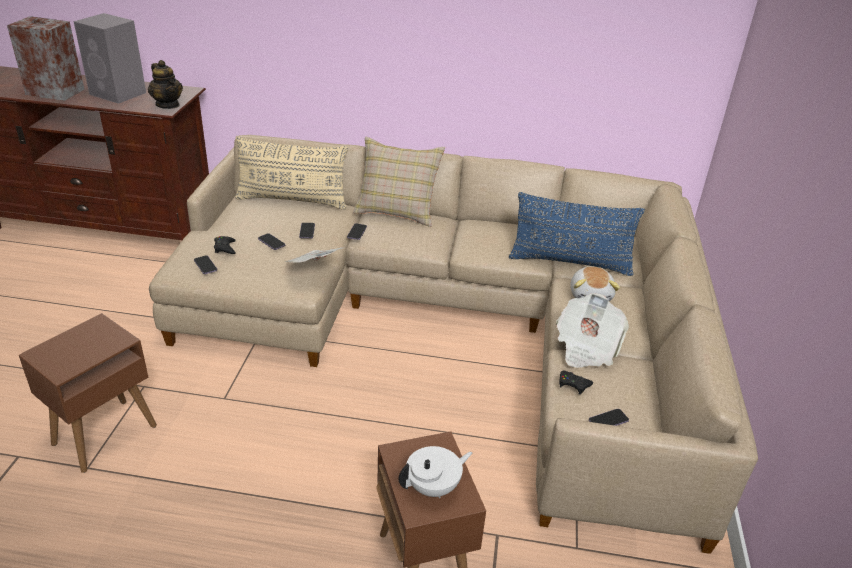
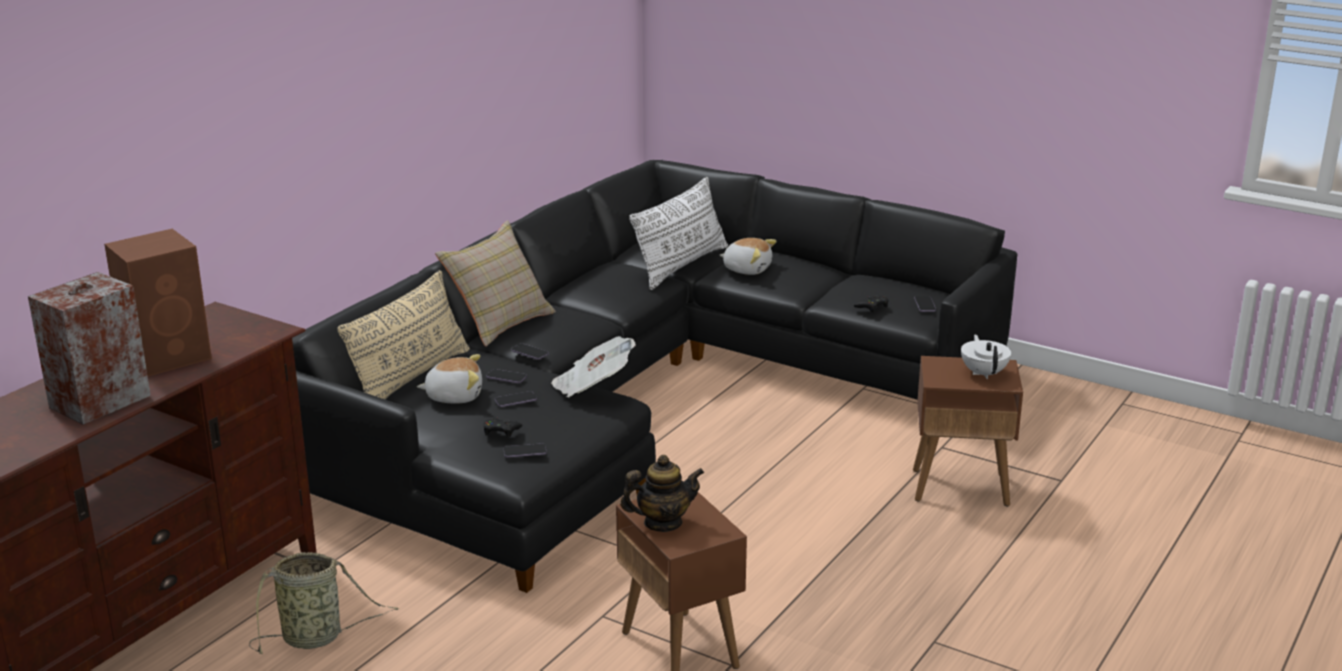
camera: 65 degrees left, 10 degrees down
grey speaker [74,13,146,104] -> brown speaker [104,229,212,377]
teapot [148,60,183,109] -> teapot moved to [620,455,704,532]
beige sofa [149,135,758,554] -> black sofa [292,160,1018,593]
blue pillow [509,192,645,276] -> white pillow [629,177,728,290]
newspaper [556,293,629,368] -> none
none -> basket [249,552,399,654]
none -> plush toy [417,354,482,404]

